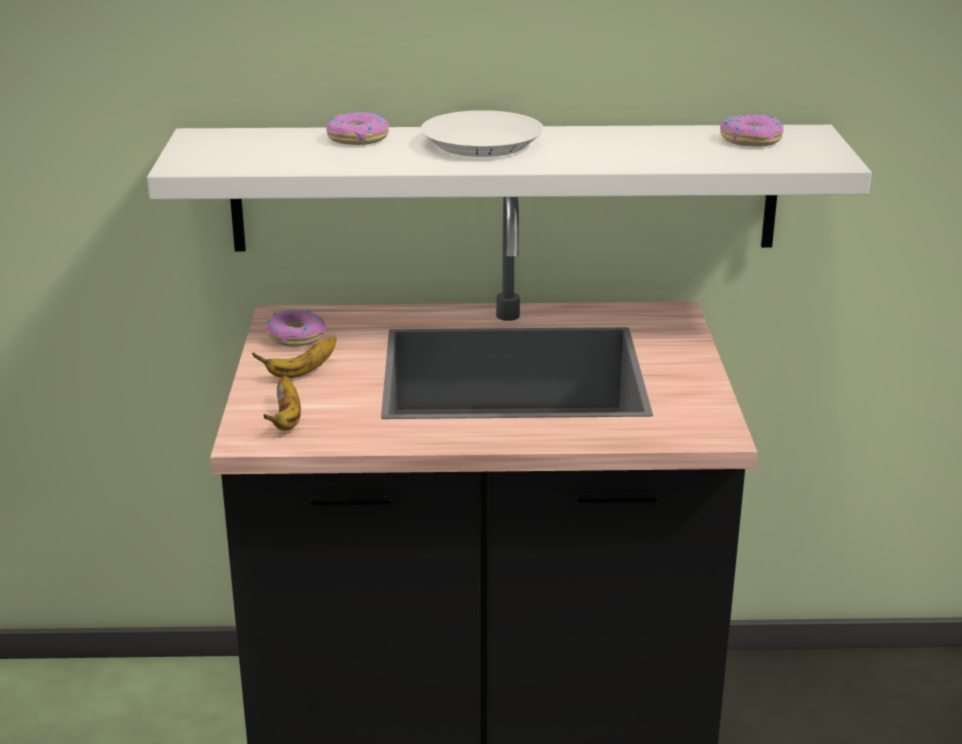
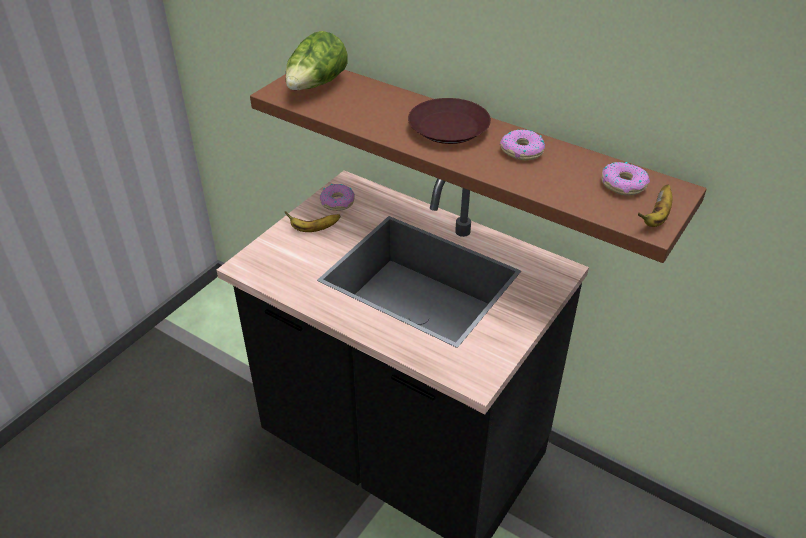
camera: 35 degrees right, 15 degrees up
white shelf [147,125,872,252] -> brown shelf [250,70,707,263]
banana [263,376,301,431] -> banana moved to [638,185,672,227]
donut [326,112,389,145] -> donut moved to [500,130,545,160]
white plate [421,110,544,157] -> brown plate [408,98,491,144]
none -> lettuce [286,31,348,90]

